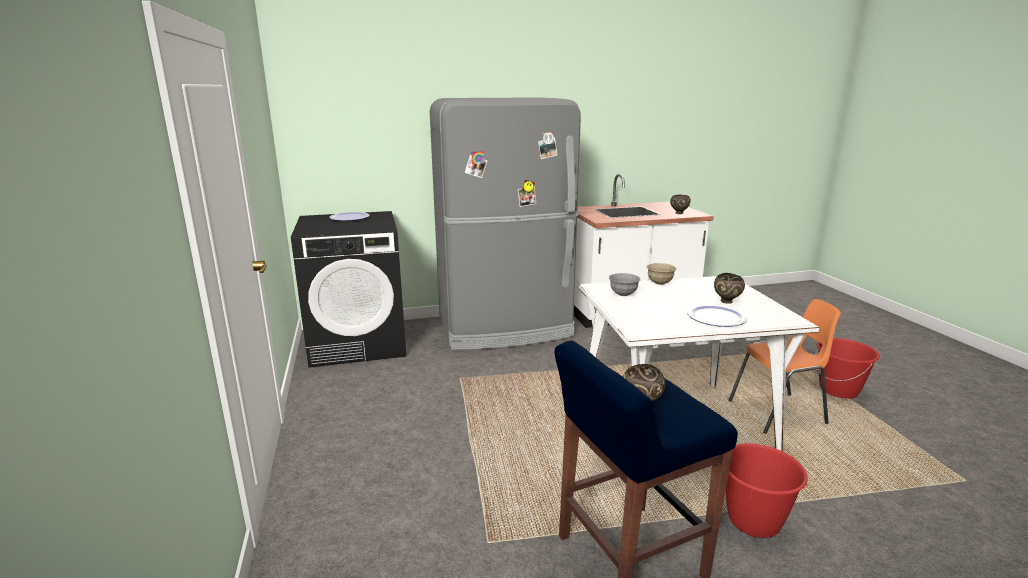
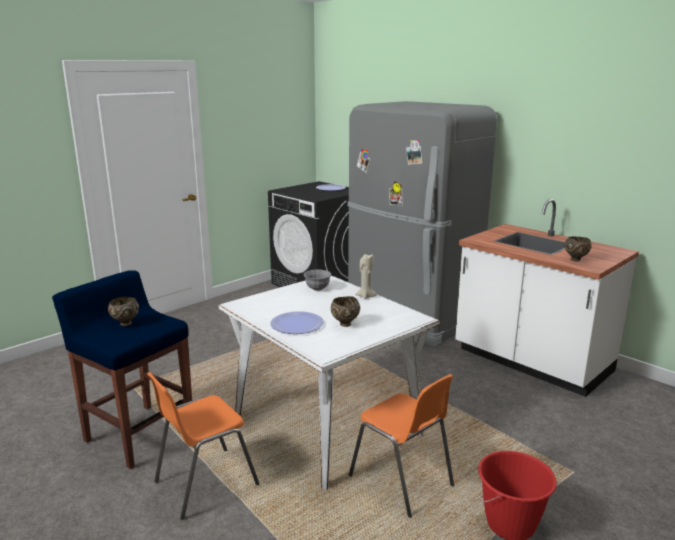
camera: 60 degrees right, 0 degrees up
beige bowl [647,263,676,285] -> beige candle [355,254,377,299]
red bucket [726,443,808,538] -> orange chair [147,372,260,520]

